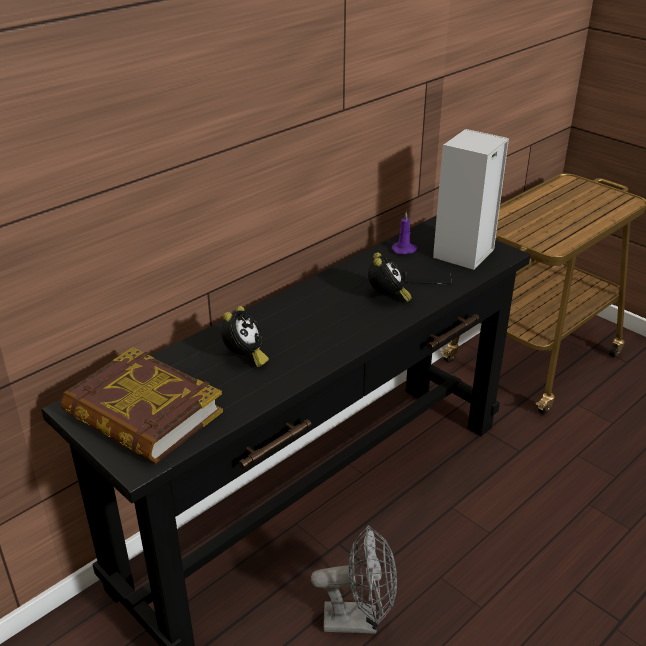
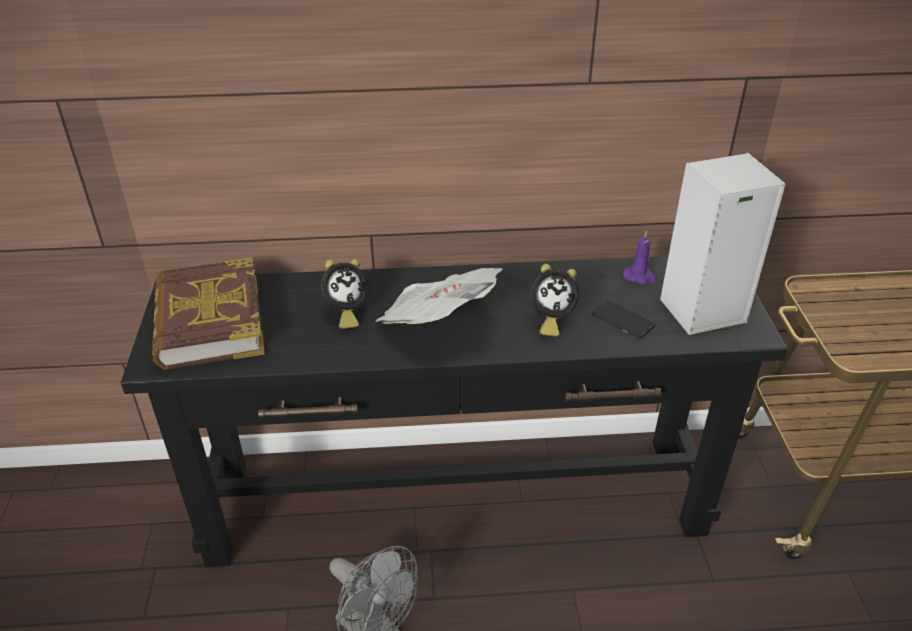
camera: 40 degrees right, 5 degrees up
alarm clock [368,252,412,302] -> alarm clock turned 45 degrees clockwise [530,264,580,337]
none -> newspaper [375,268,503,324]

